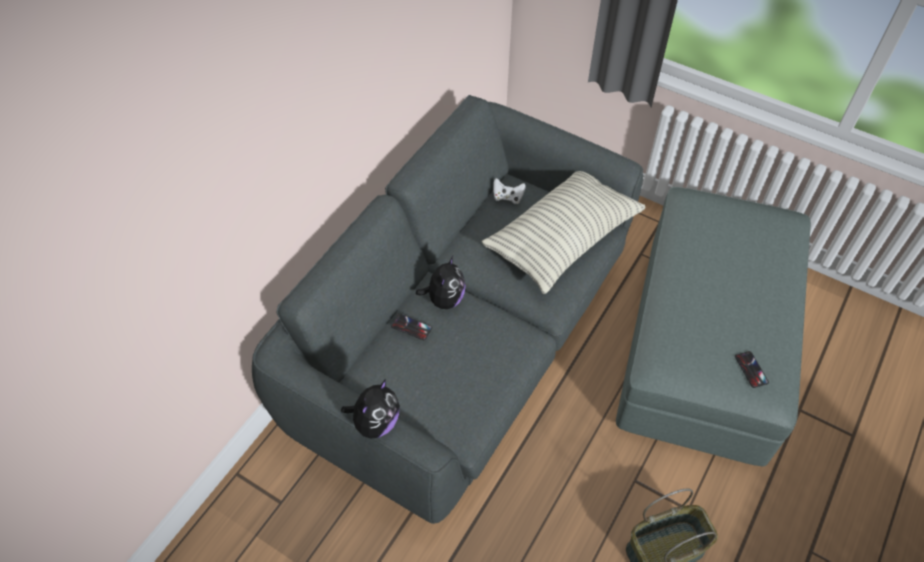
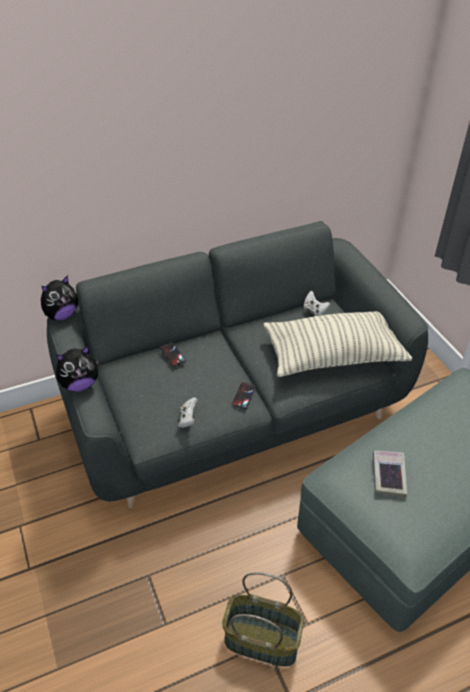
camera: 35 degrees right, 10 degrees down
plush toy [416,256,466,309] -> plush toy moved to [41,275,78,320]
phone [735,351,769,388] -> phone moved to [232,382,256,409]
none -> white game controller [178,397,198,428]
none -> book [373,450,407,498]

